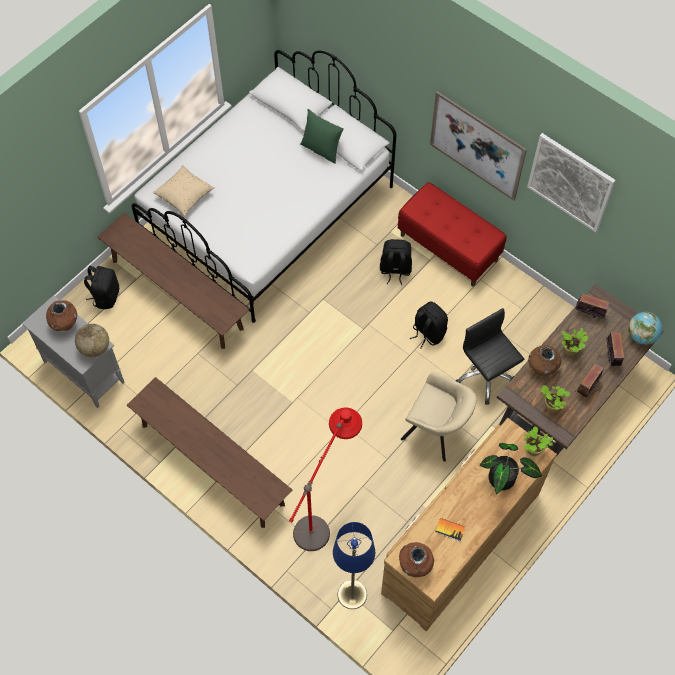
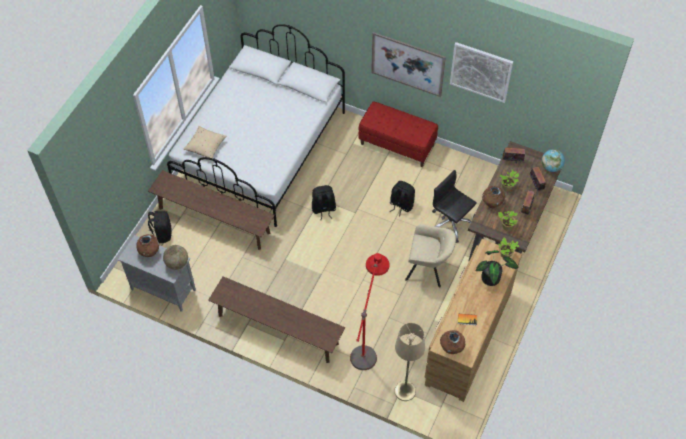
camera: 15 degrees left, 5 degrees down
green pillow [300,109,344,164] -> none
blue floor lamp [333,522,375,609] -> beige floor lamp [394,323,425,401]
black backpack [380,239,412,285] -> black backpack moved to [312,185,336,220]

